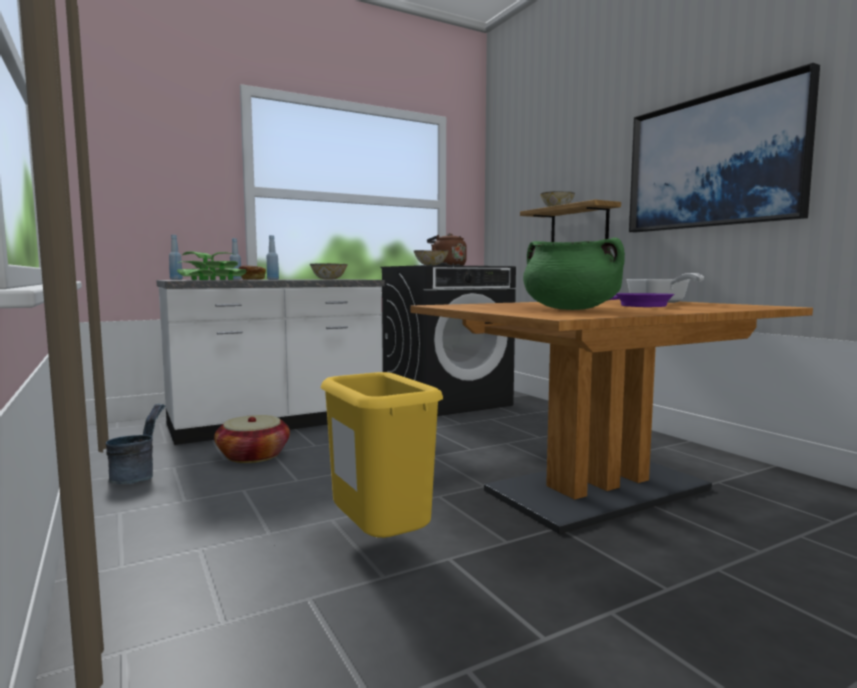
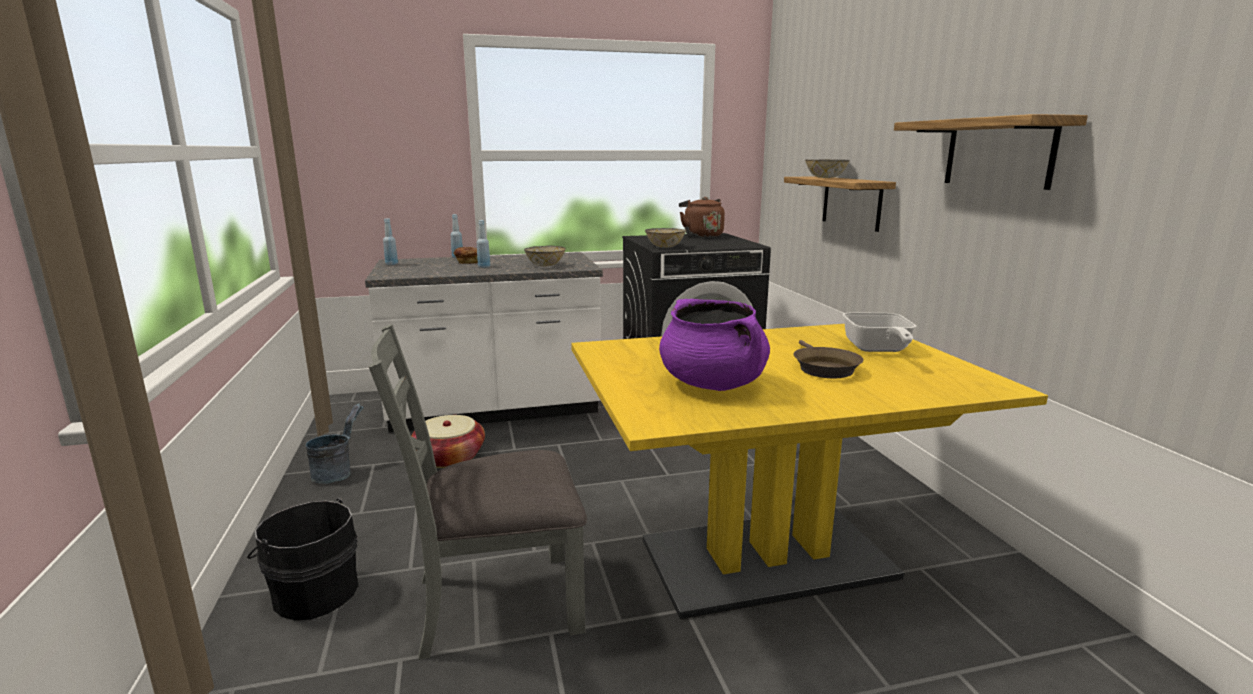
camera: 15 degrees right, 10 degrees up
potted plant [177,251,247,280] -> none
yellow trash can [320,372,443,538] -> grey chair [369,324,587,660]
brown dining table [411,300,813,534] -> yellow dining table [571,324,1048,619]
green cooking pot [523,237,625,310] -> purple cooking pot [659,299,770,391]
purple frying pan [607,293,674,307] -> brown frying pan [794,340,864,378]
picture [629,63,820,232] -> shelf [894,114,1088,190]
none -> black bucket [247,498,358,620]

